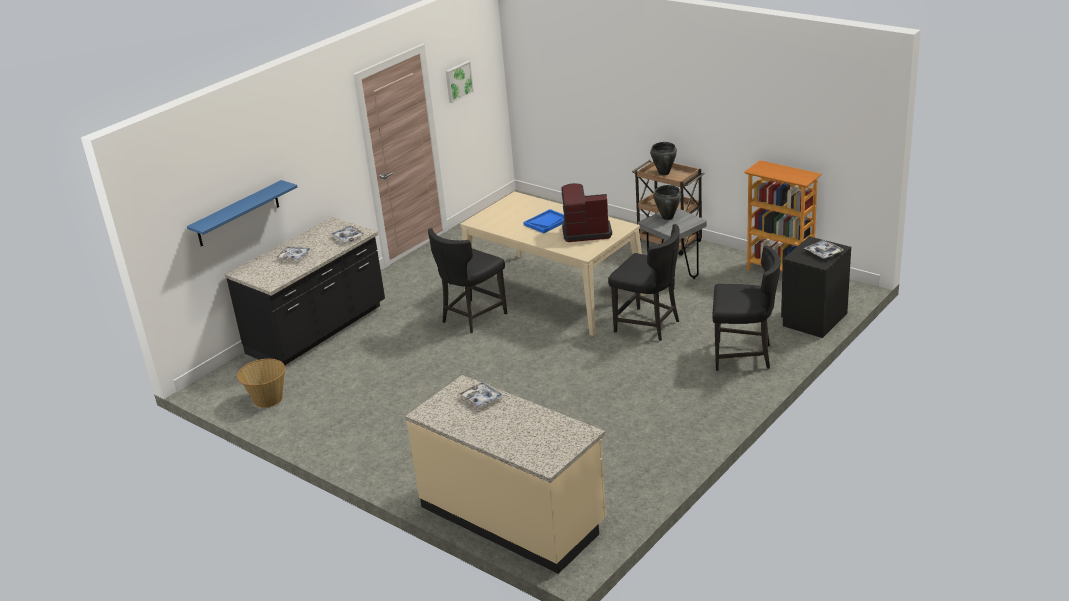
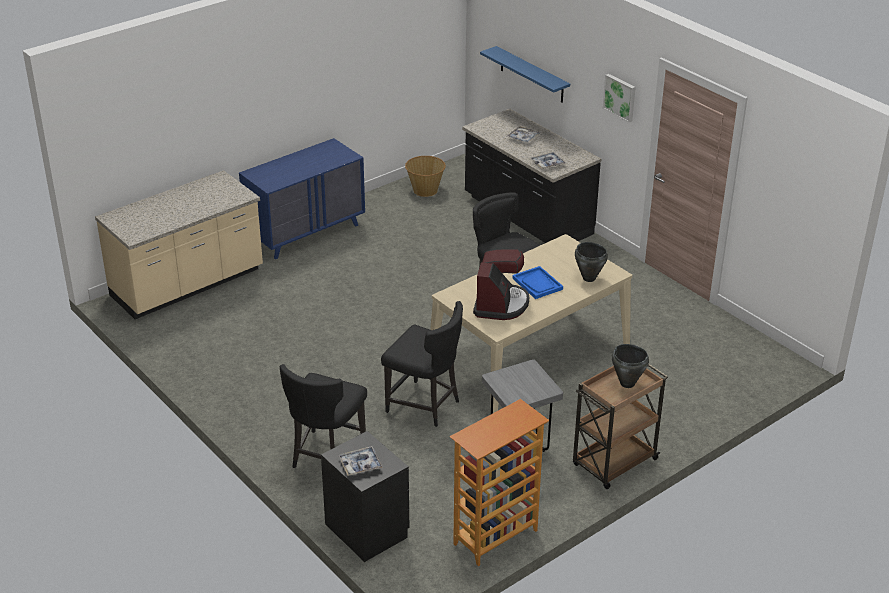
camera: 100 degrees right, 5 degrees up
picture [446,61,474,103] -> picture moved to [603,74,636,122]
tray [457,382,504,408] -> none
black chair [608,224,680,341] -> black chair turned 105 degrees counterclockwise [381,301,463,427]
black cooking pot [653,185,681,220] -> black cooking pot moved to [575,242,608,282]
none -> blue dresser [239,138,365,259]

